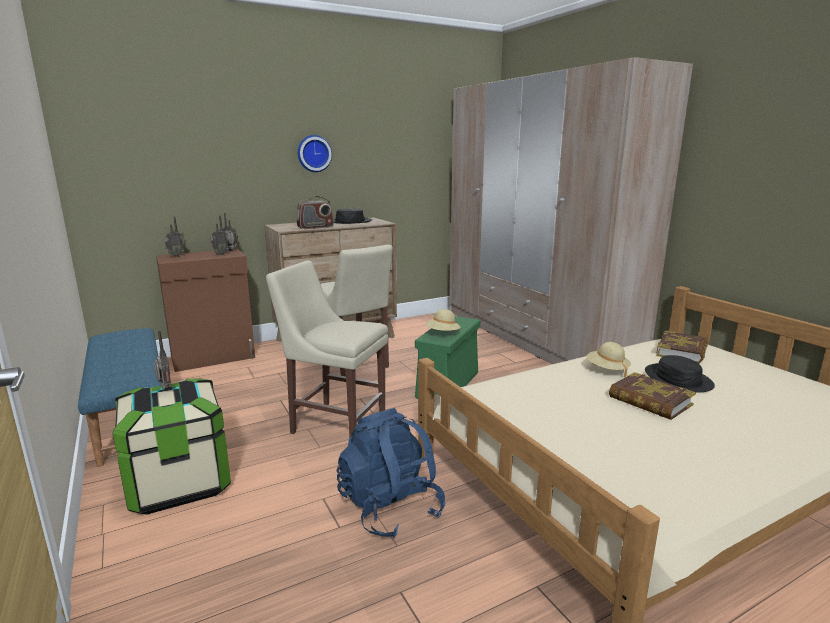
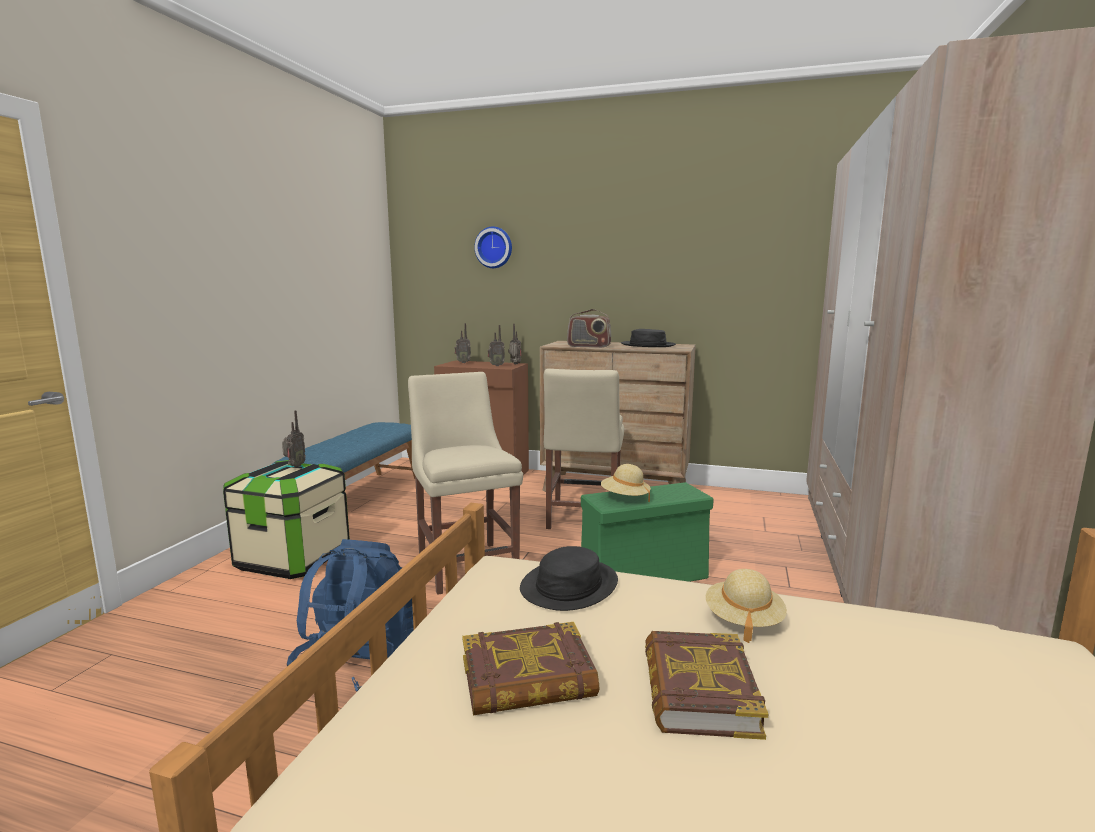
camera: 45 degrees right, 5 degrees down
wall clock [298,135,332,172] -> wall clock moved to [474,226,512,268]
black hat [645,355,715,393] -> black hat moved to [520,546,618,611]
book [656,331,708,364] -> book moved to [462,622,600,715]

